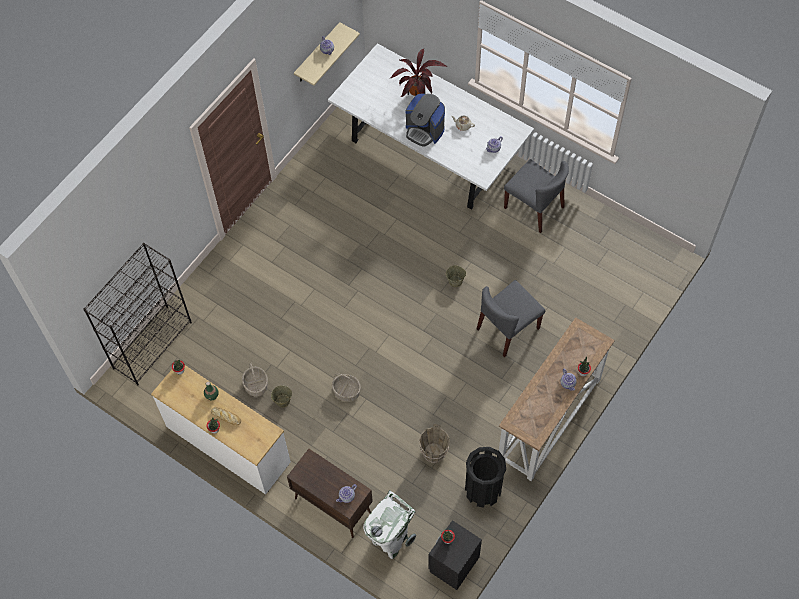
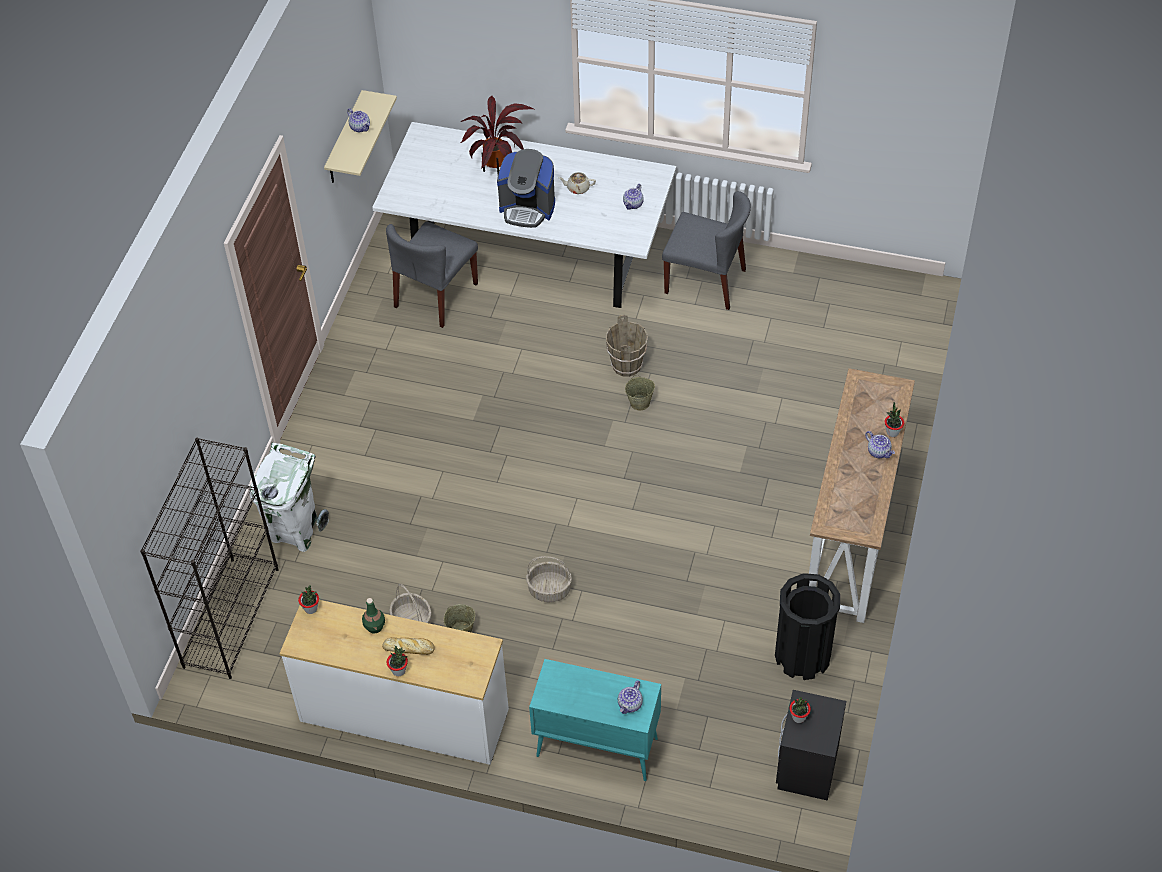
camera: 20 degrees left, 10 degrees down
brown cabinet [287,449,373,538] -> turquoise cabinet [529,659,661,781]
white trash can [363,490,416,559] -> white trash can moved to [249,442,329,552]
brown bucket [419,424,450,463] -> brown bucket moved to [606,315,648,377]
grey chair [477,280,545,357] -> grey chair moved to [386,222,478,328]

